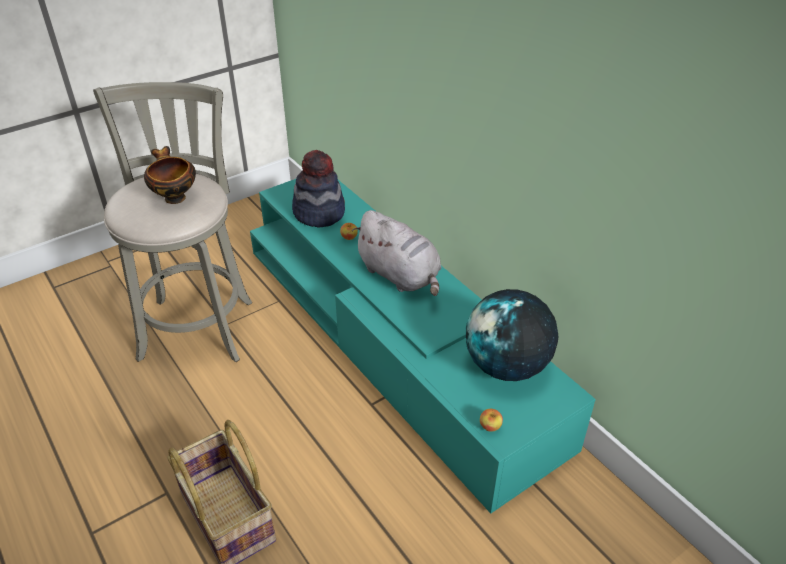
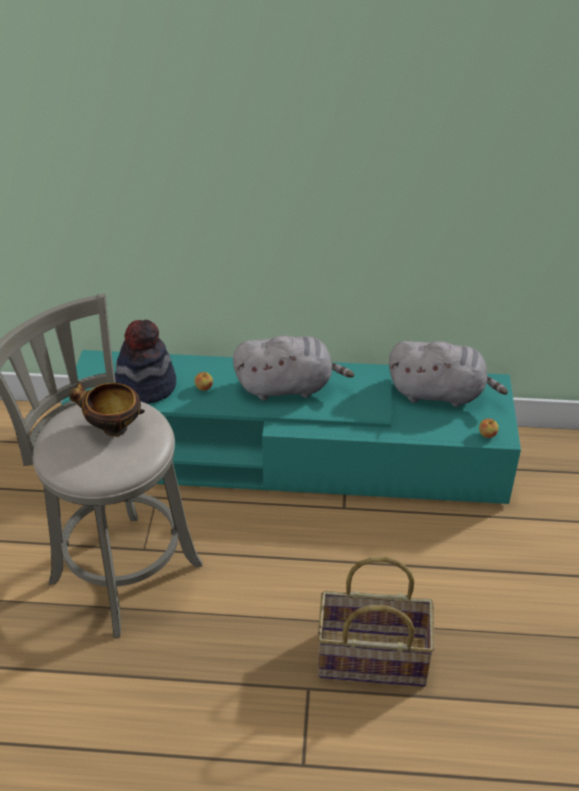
camera: 50 degrees left, 0 degrees up
globe [466,289,559,381] -> grey plush toy [389,341,508,407]

